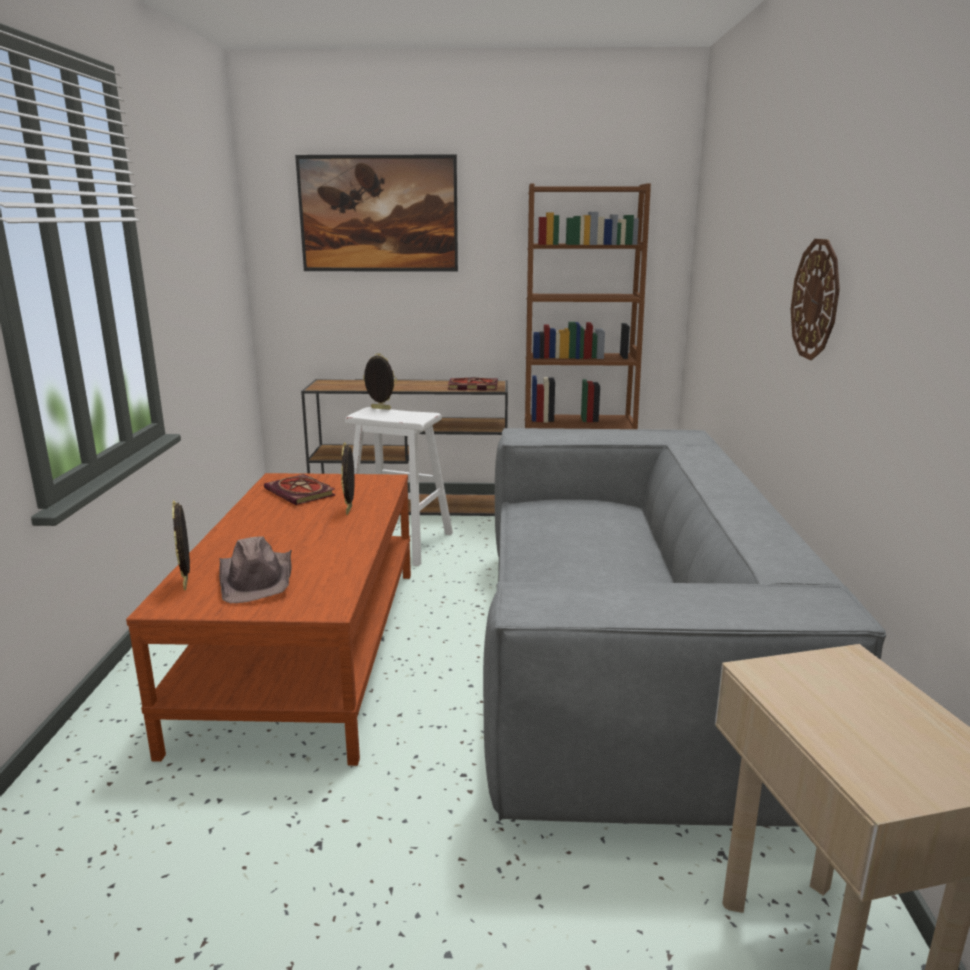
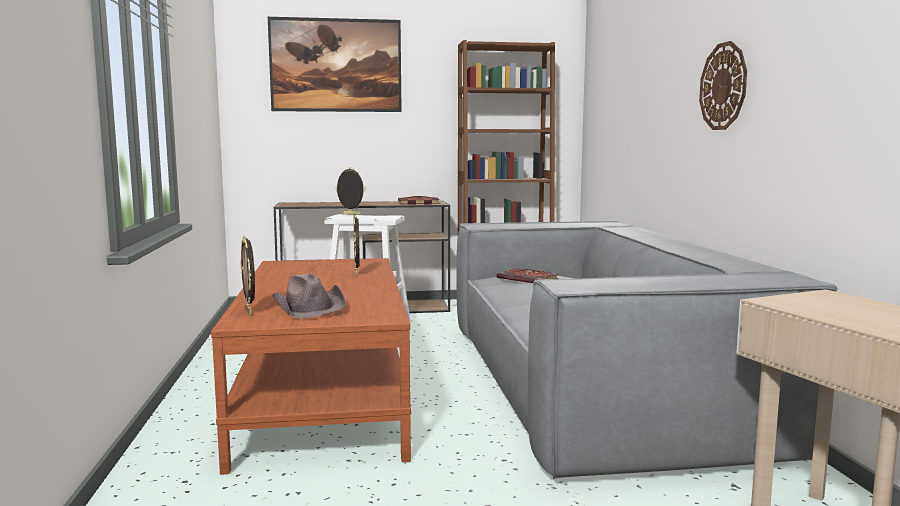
camera: 10 degrees left, 10 degrees down
book [264,474,335,505] -> book moved to [496,268,559,283]

